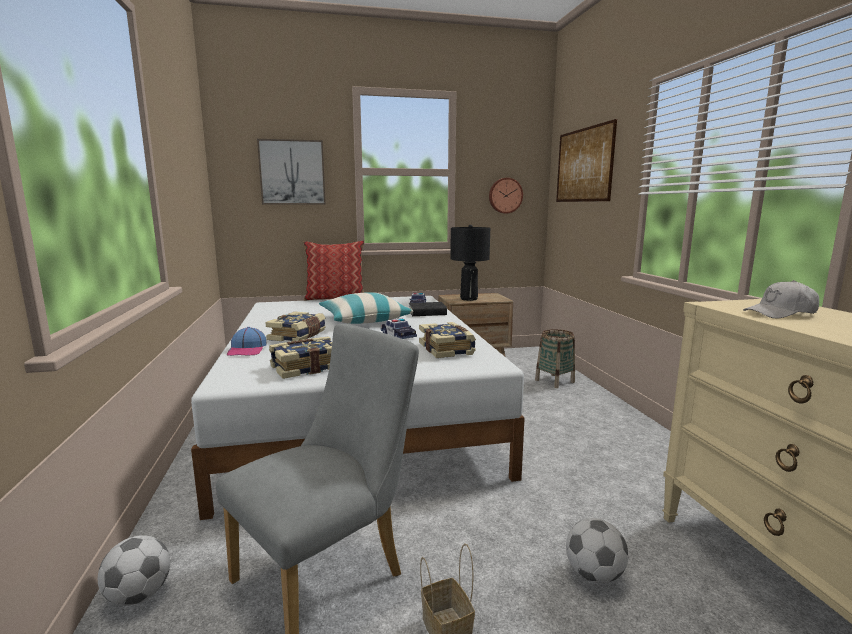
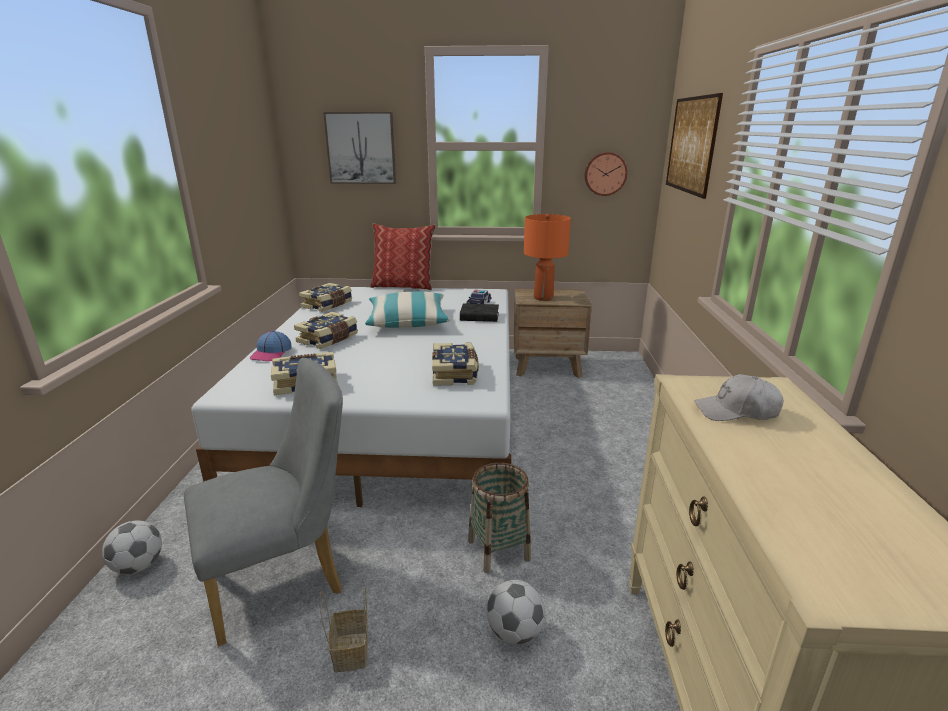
camera: 15 degrees right, 10 degrees up
toy car [381,318,417,339] -> none
black table lamp [450,225,490,301] -> orange table lamp [524,214,571,301]
basket [535,329,575,388] -> basket moved to [468,463,531,573]
none -> book [299,283,352,312]

